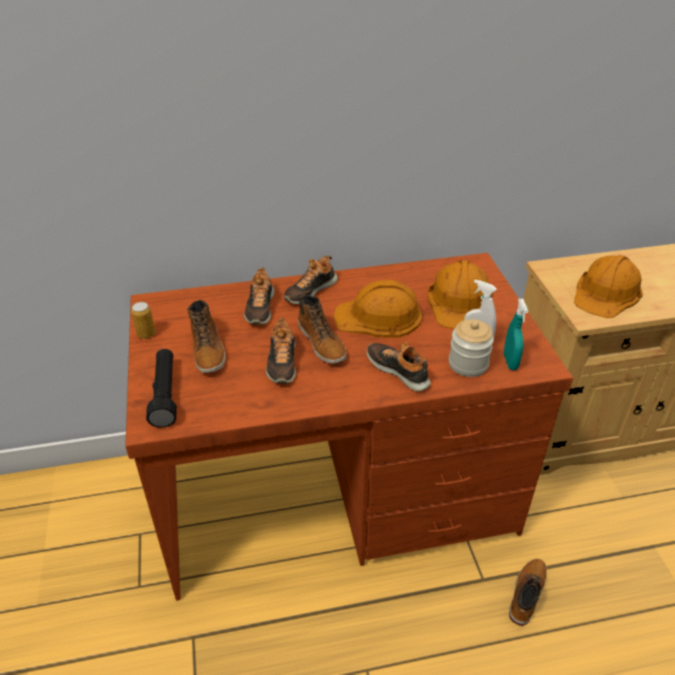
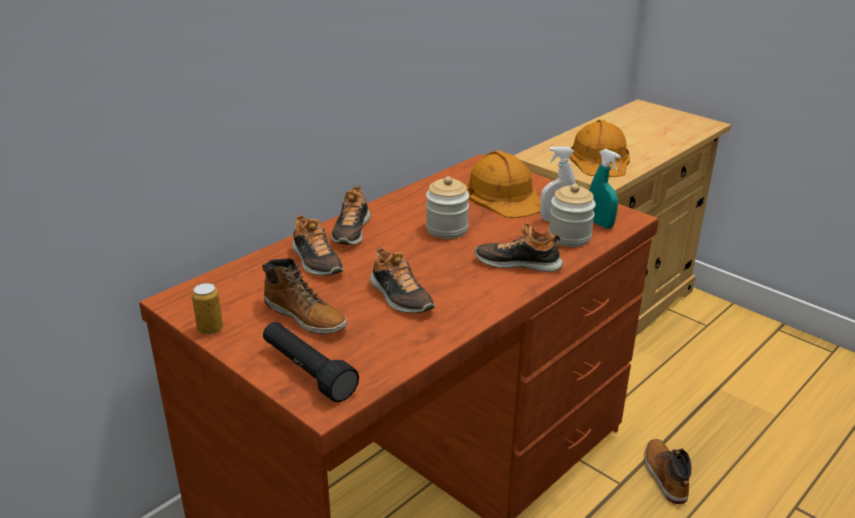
camera: 35 degrees left, 10 degrees down
boot [298,295,347,364] -> none
orange hard hat [334,280,422,337] -> jar [426,176,469,239]

